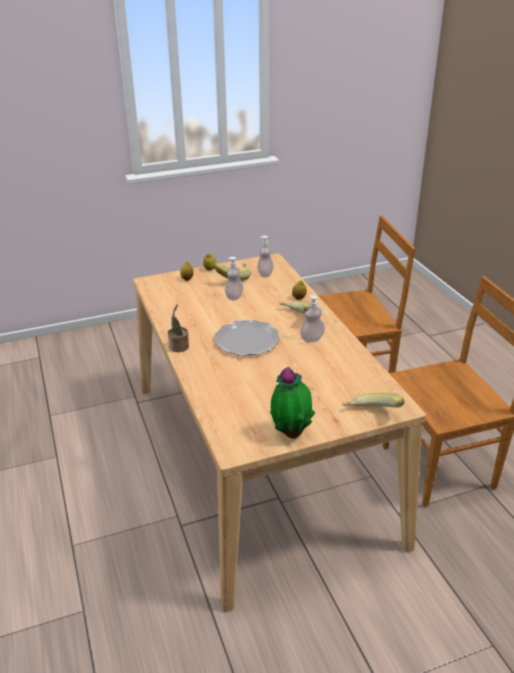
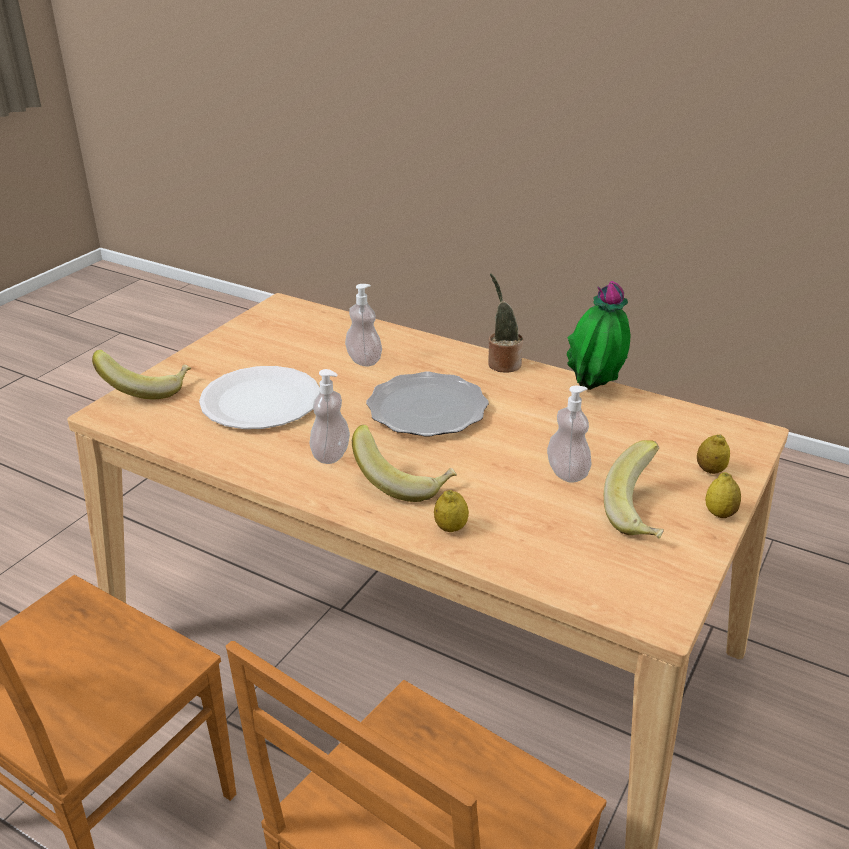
camera: 140 degrees right, 0 degrees up
soap dispenser [257,236,273,277] -> soap dispenser moved to [345,284,382,366]
potted plant [270,367,315,439] -> potted plant moved to [567,281,630,390]
none -> white plate [199,366,320,429]

